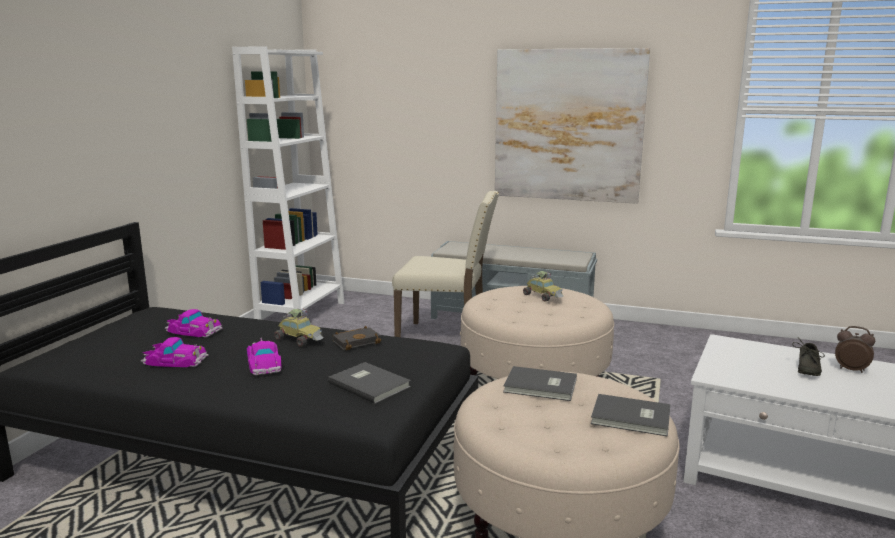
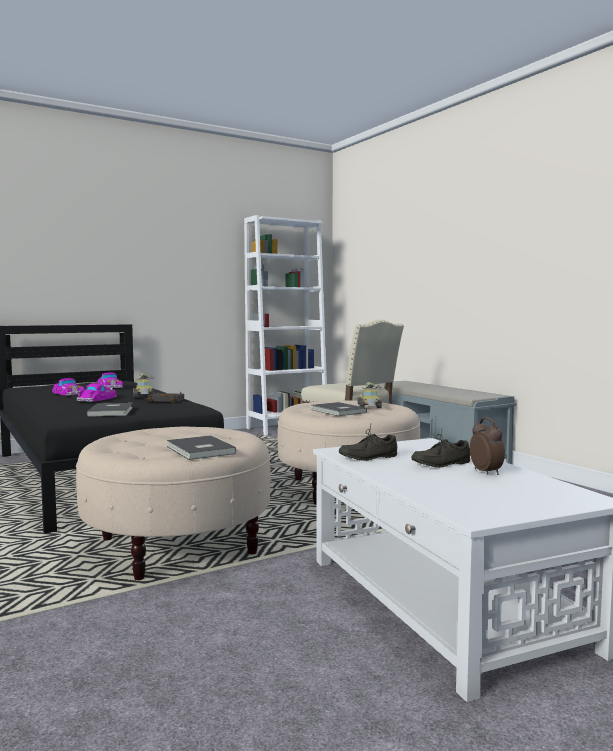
camera: 40 degrees right, 10 degrees down
picture [495,48,650,204] -> none
grey book [503,366,577,401] -> grey book moved to [311,402,367,416]
none -> grey shoe [339,425,397,461]

